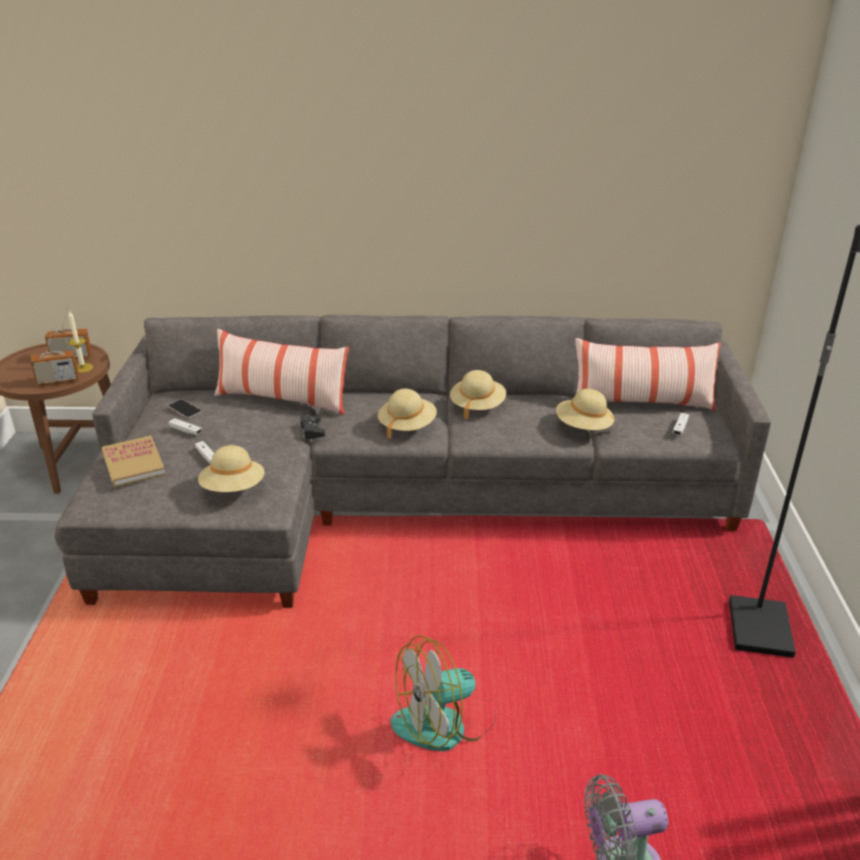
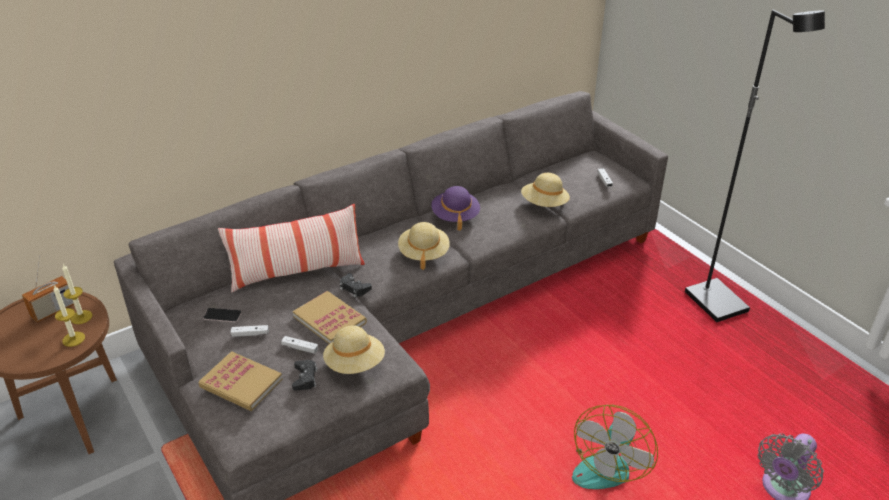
camera: 35 degrees left, 5 degrees up
radio [30,323,79,385] -> candle [53,285,85,347]
beige hat [450,370,506,420] -> purple hat [431,186,480,231]
pillow [575,338,721,411] -> none
none -> black game controller [292,360,317,390]
none -> book [293,291,367,344]

